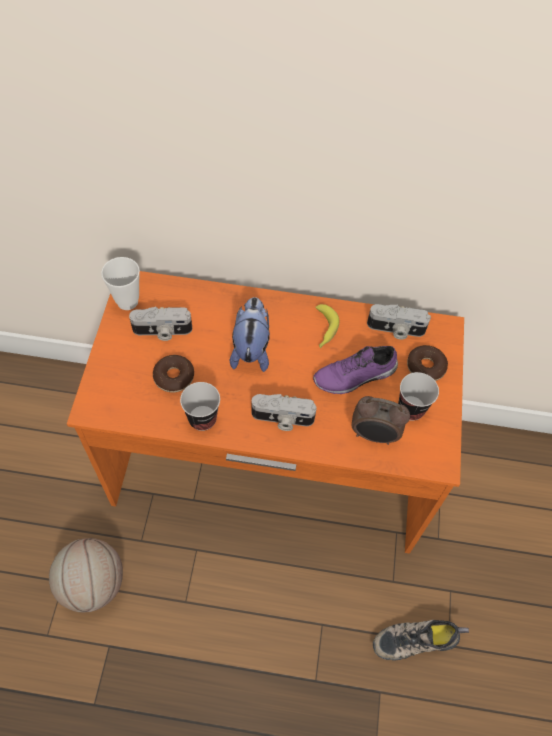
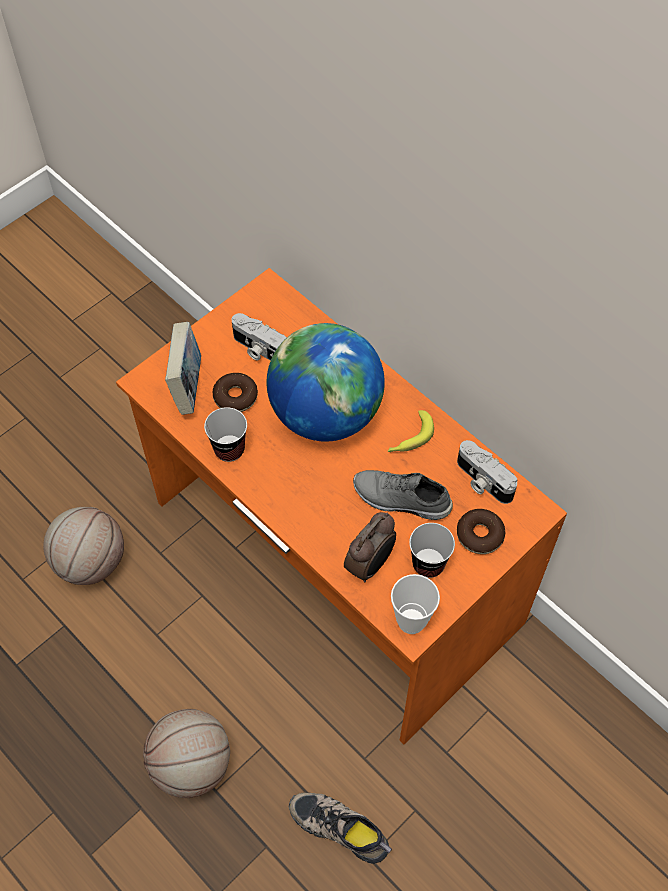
camera: 40 degrees right, 0 degrees up
cup [101,257,140,310] -> cup moved to [391,574,440,634]
plush toy [230,297,270,372] -> globe [267,323,385,442]
camera [252,394,317,431] -> none
purple shoe [313,346,398,394] -> grey shoe [353,470,453,520]
alarm clock [352,396,410,445] -> alarm clock turned 105 degrees counterclockwise [344,512,396,583]
none -> basketball [143,709,230,798]
none -> book [165,322,201,415]

